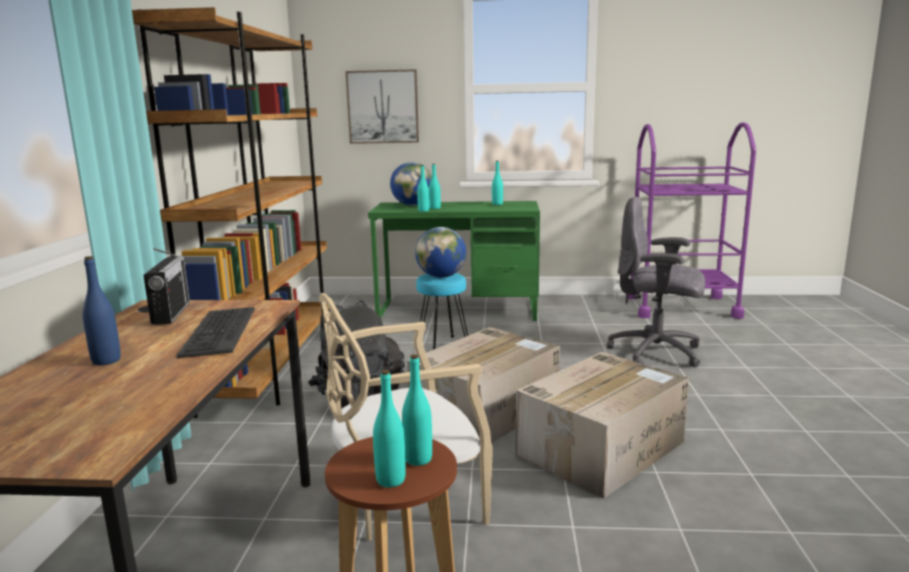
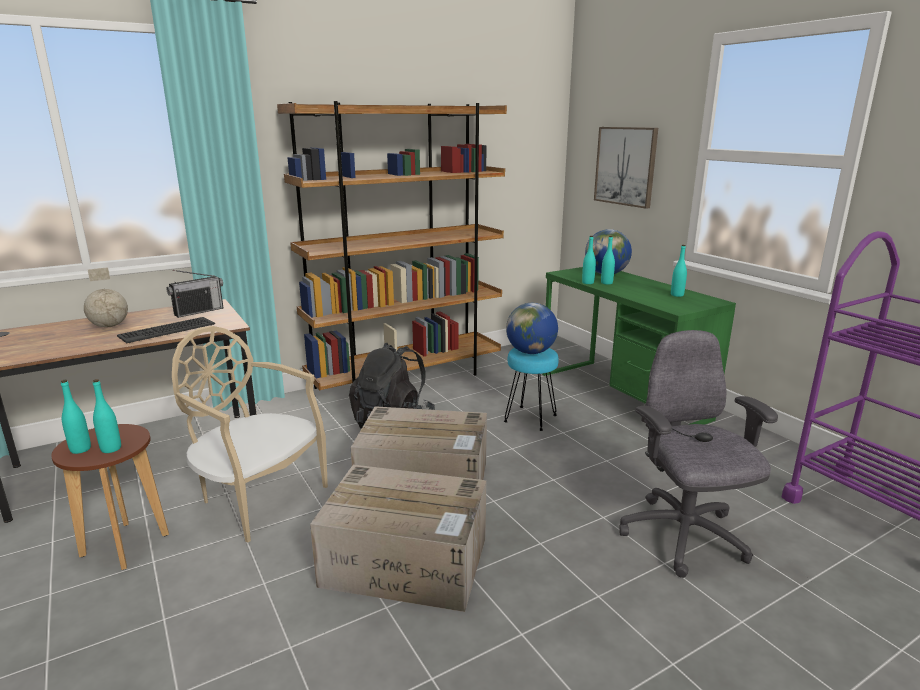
camera: 55 degrees right, 5 degrees up
blue bottle [83,256,121,365] -> globe [84,267,128,327]

